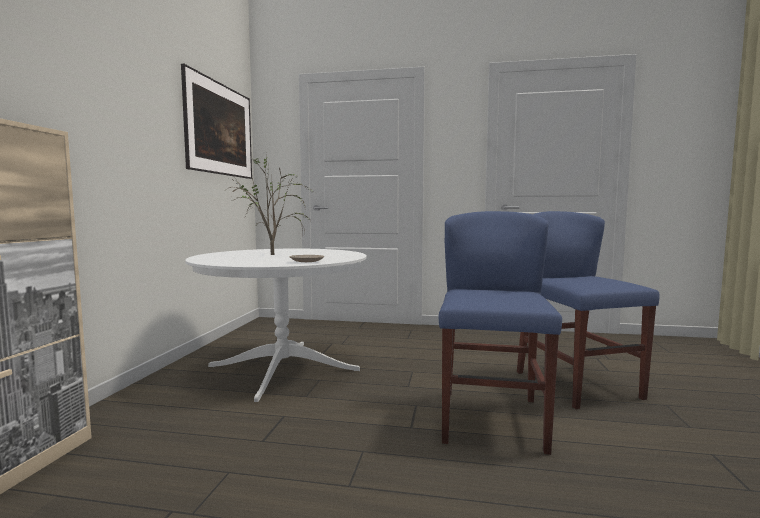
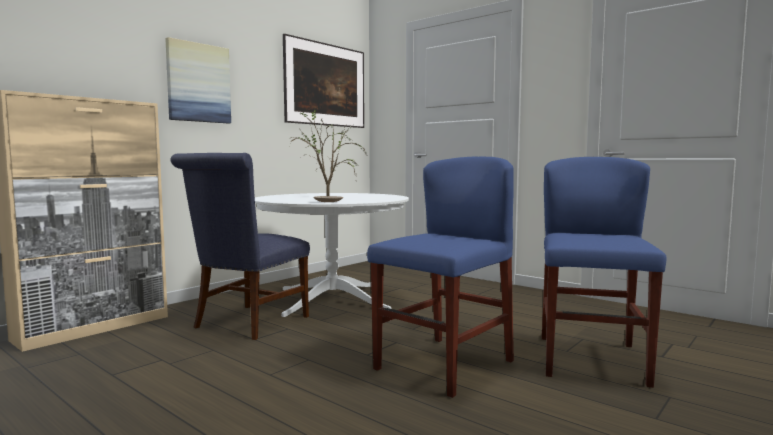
camera: 30 degrees right, 0 degrees up
none -> picture [165,37,231,123]
none -> blue chair [170,153,310,340]

